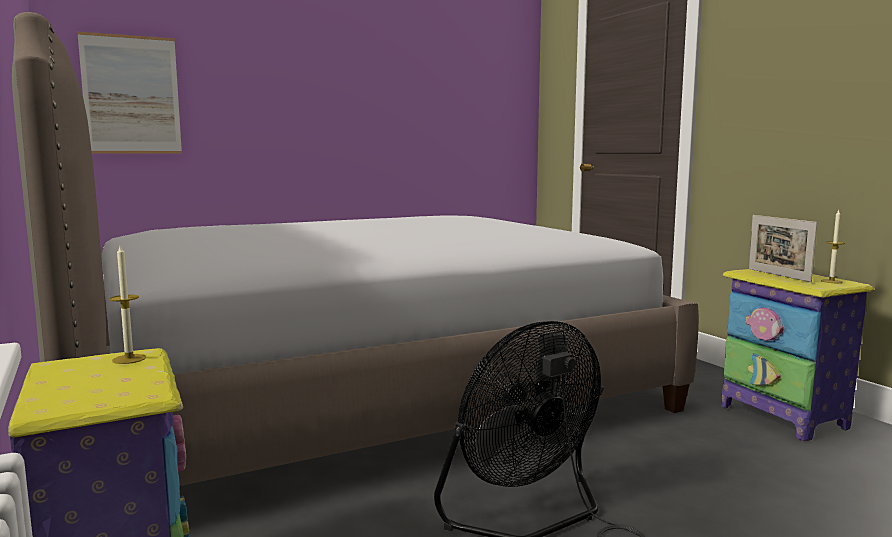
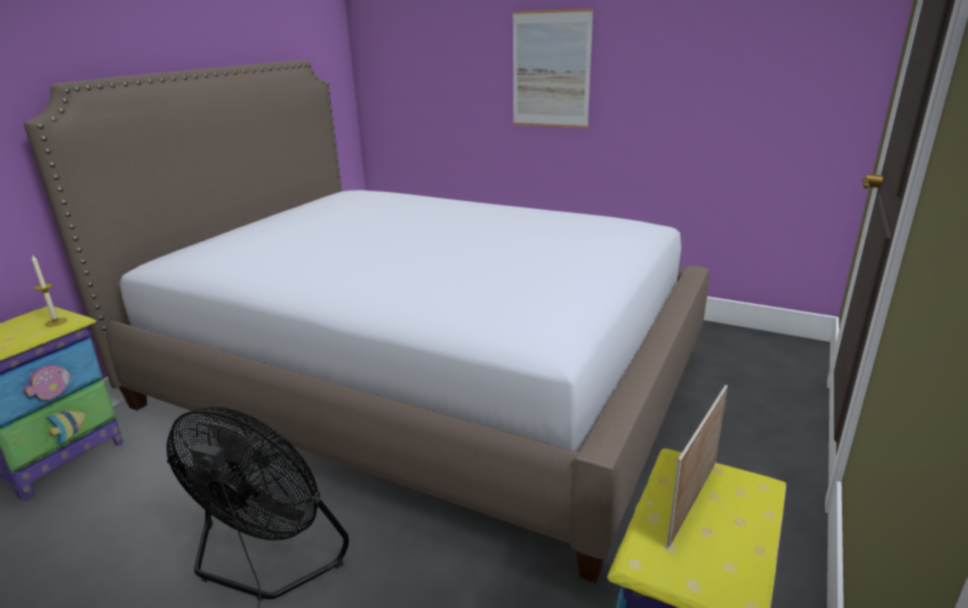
camera: 55 degrees right, 15 degrees up
picture [77,31,182,153] -> picture moved to [512,8,593,128]
candle [821,210,845,283] -> none

